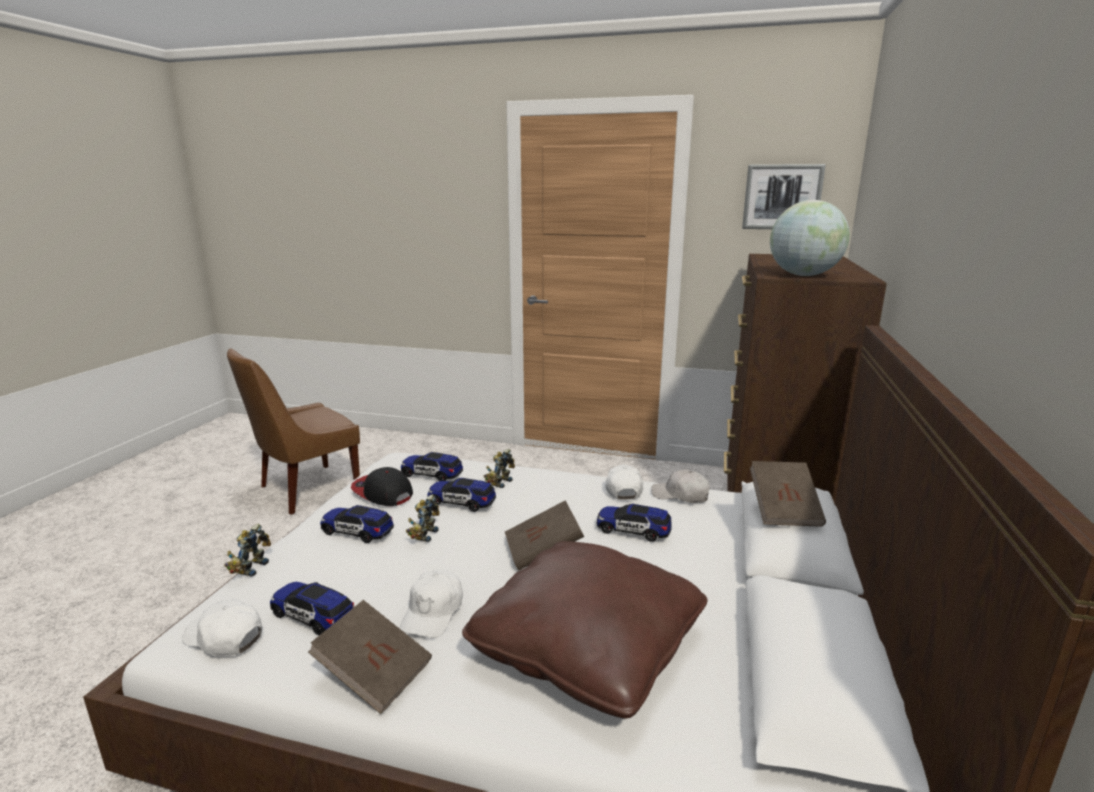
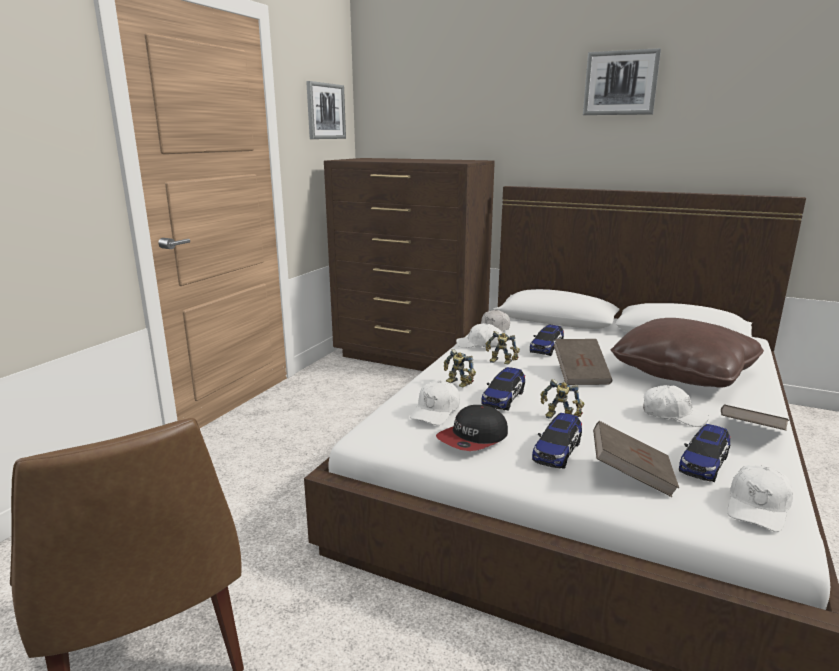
camera: 80 degrees left, 0 degrees up
toy robot [224,524,271,576] -> toy robot moved to [486,331,520,364]
toy car [401,452,463,481] -> white cap [410,381,460,425]
brown book [750,461,826,527] -> brown book moved to [593,421,679,497]
globe [770,200,850,276] -> none
none -> picture [583,48,661,115]

